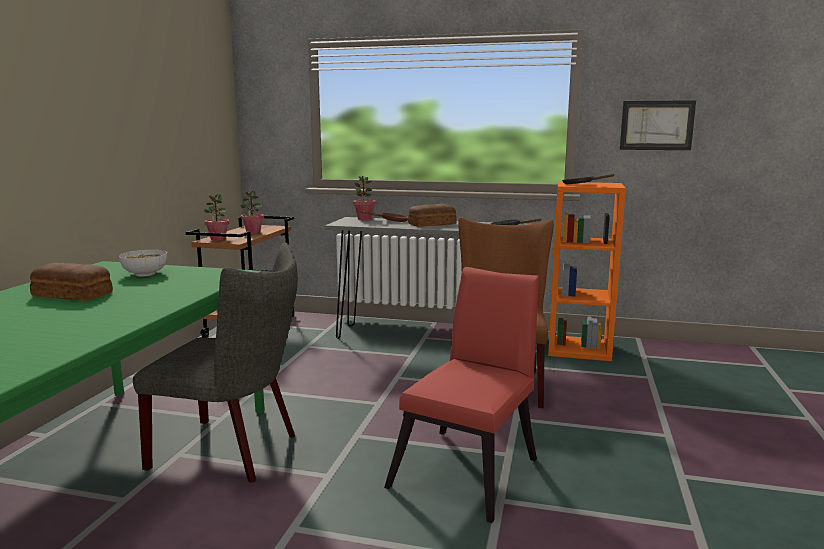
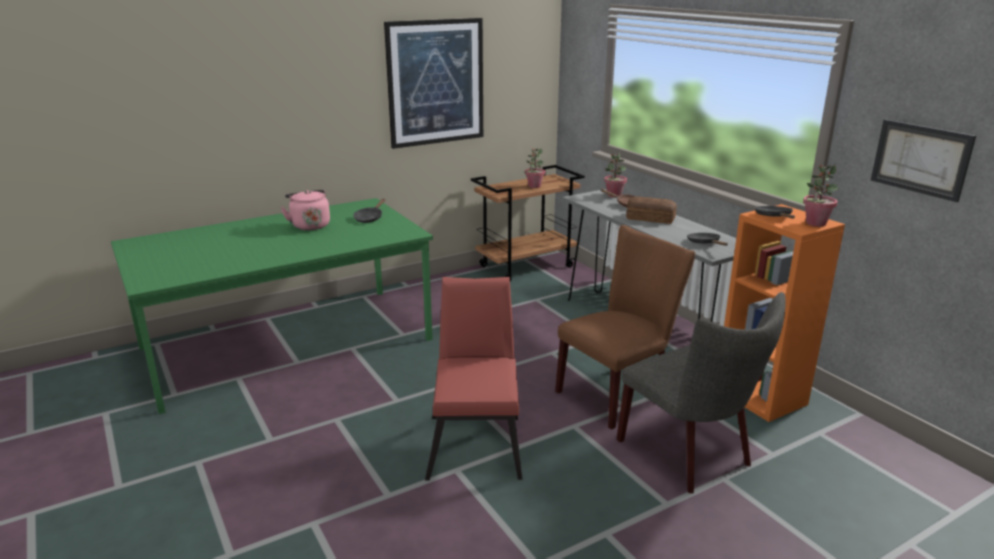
camera: 45 degrees right, 10 degrees up
bread [30,263,113,301] -> pink kettle [281,190,330,230]
bowl [119,250,167,277] -> black frying pan [353,199,385,223]
grey chair [133,243,298,483] -> grey chair moved to [616,292,786,493]
potted plant [204,194,229,241] -> potted plant moved to [803,165,838,227]
red chair [384,267,539,523] -> red chair turned 75 degrees counterclockwise [425,277,522,480]
none -> picture [384,18,483,149]

